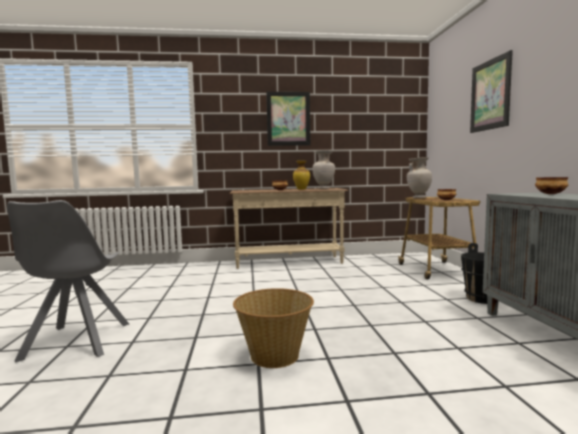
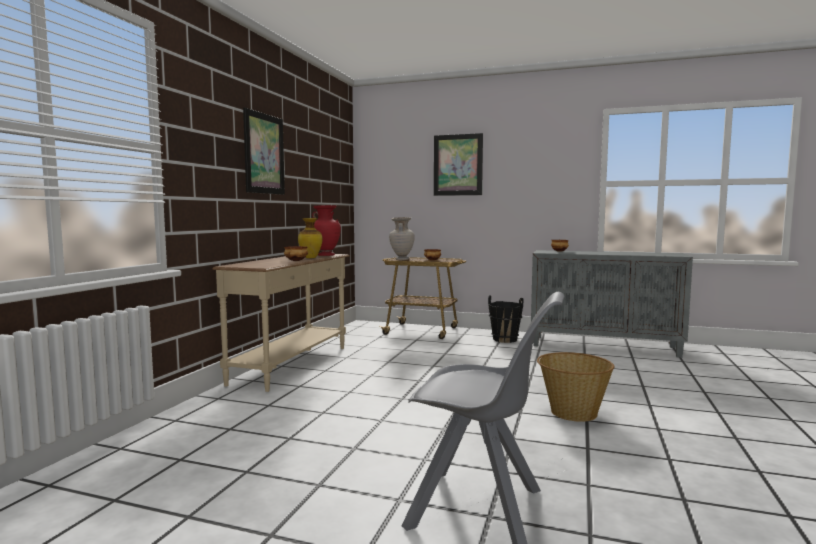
camera: 65 degrees left, 0 degrees up
beige vase [312,150,335,189] -> red vase [312,205,341,256]

